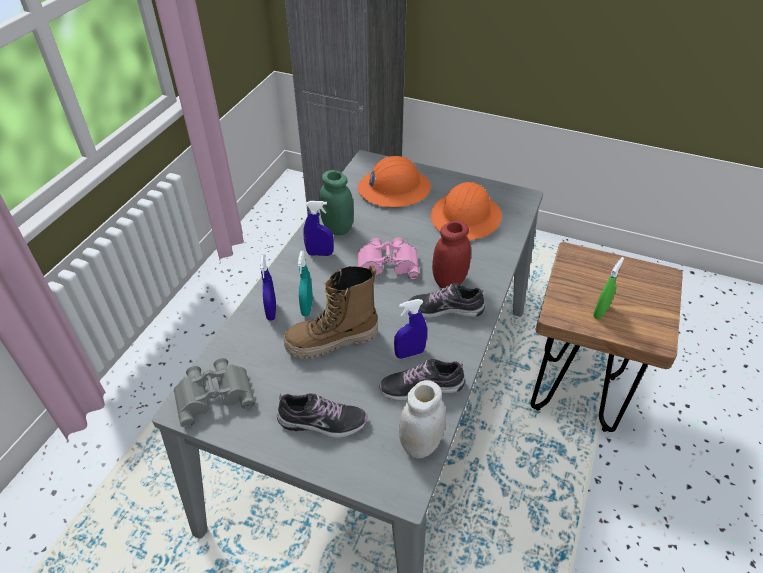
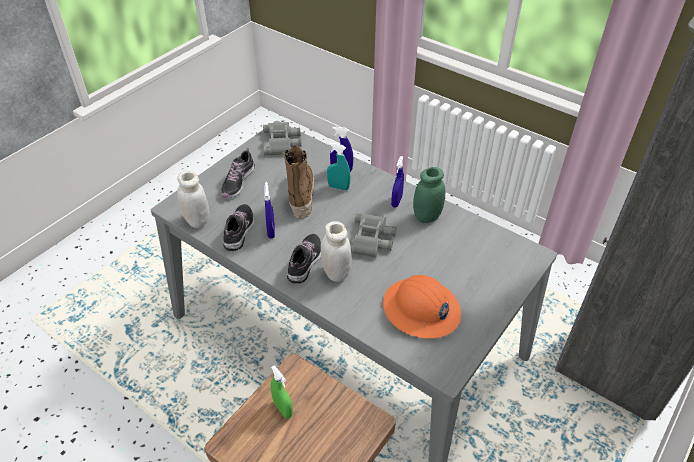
camera: 105 degrees right, 0 degrees up
orange hard hat [358,156,431,207] -> none
pink binoculars [358,237,419,280] -> grey binoculars [350,213,397,257]
red jar [432,220,471,288] -> white jar [321,221,352,282]

